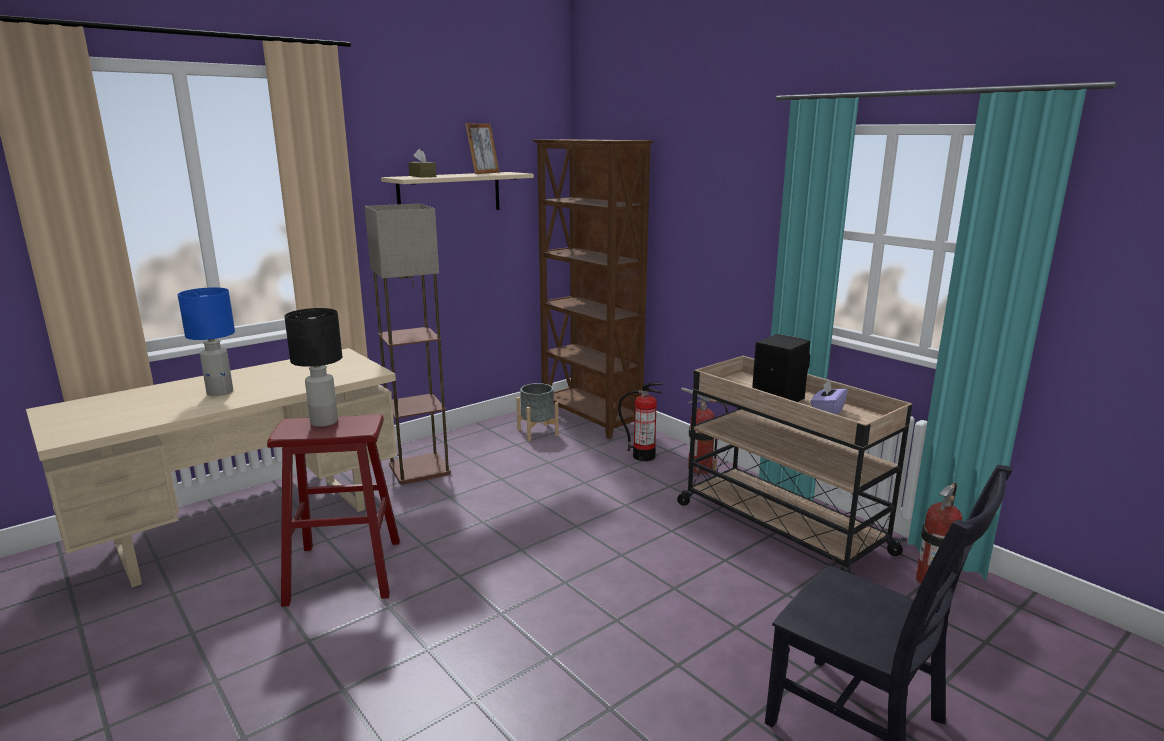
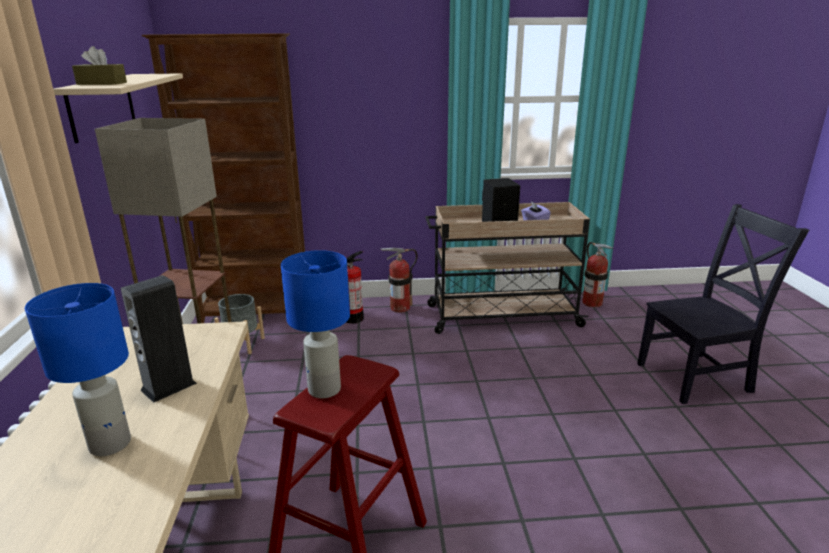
camera: 55 degrees left, 5 degrees up
black table lamp [284,308,342,427] -> blue table lamp [281,250,350,398]
picture frame [465,123,499,174] -> none
none -> speaker [121,275,197,403]

